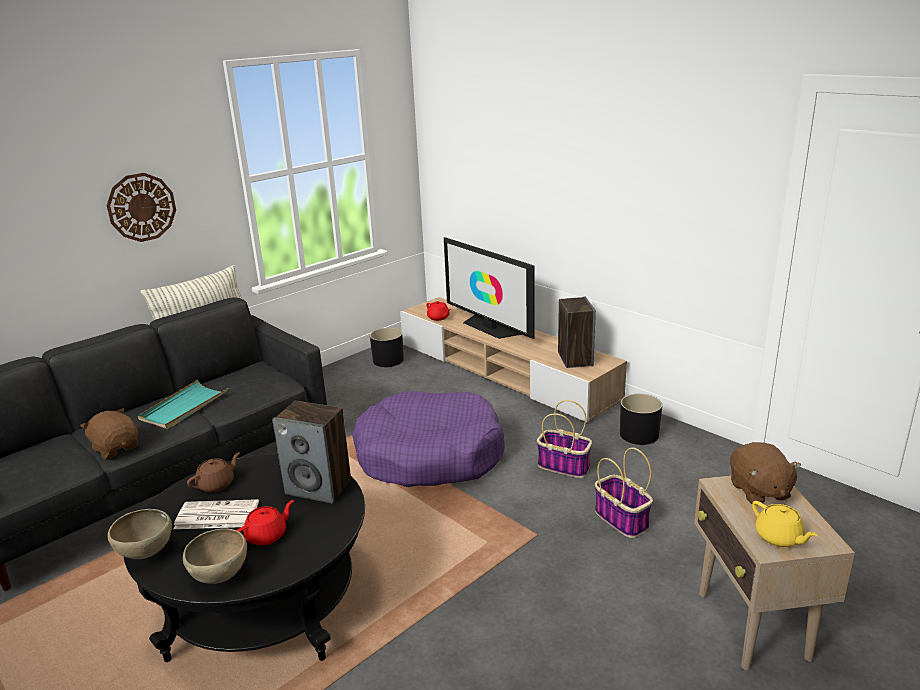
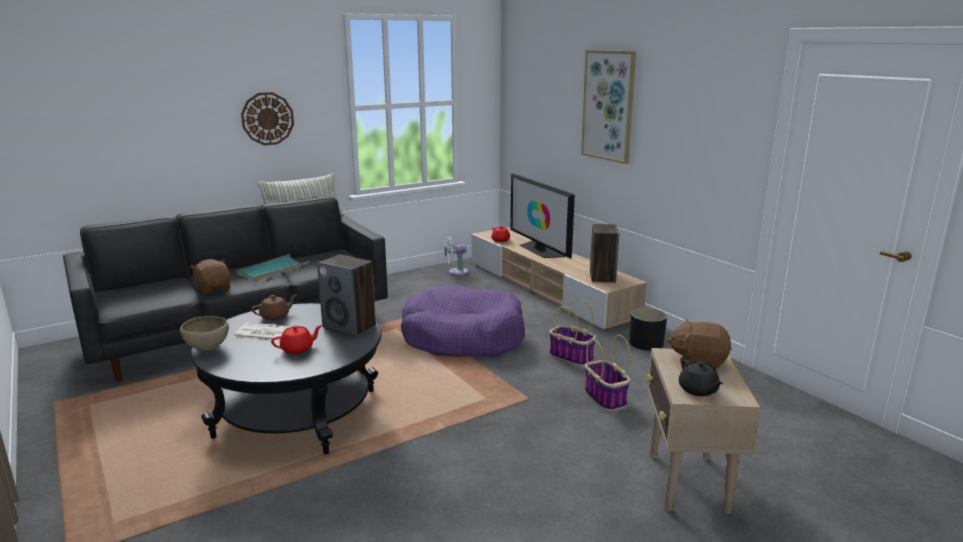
camera: 10 degrees right, 5 degrees down
brown bowl [183,528,247,584] -> none
black planter [370,328,404,367] -> white fan [444,237,469,276]
brown plush toy [730,442,801,504] -> brown plush toy turned 105 degrees clockwise [667,319,732,369]
yellow teapot [752,501,817,547] -> black teapot [679,359,723,396]
none -> picture [581,50,636,164]

